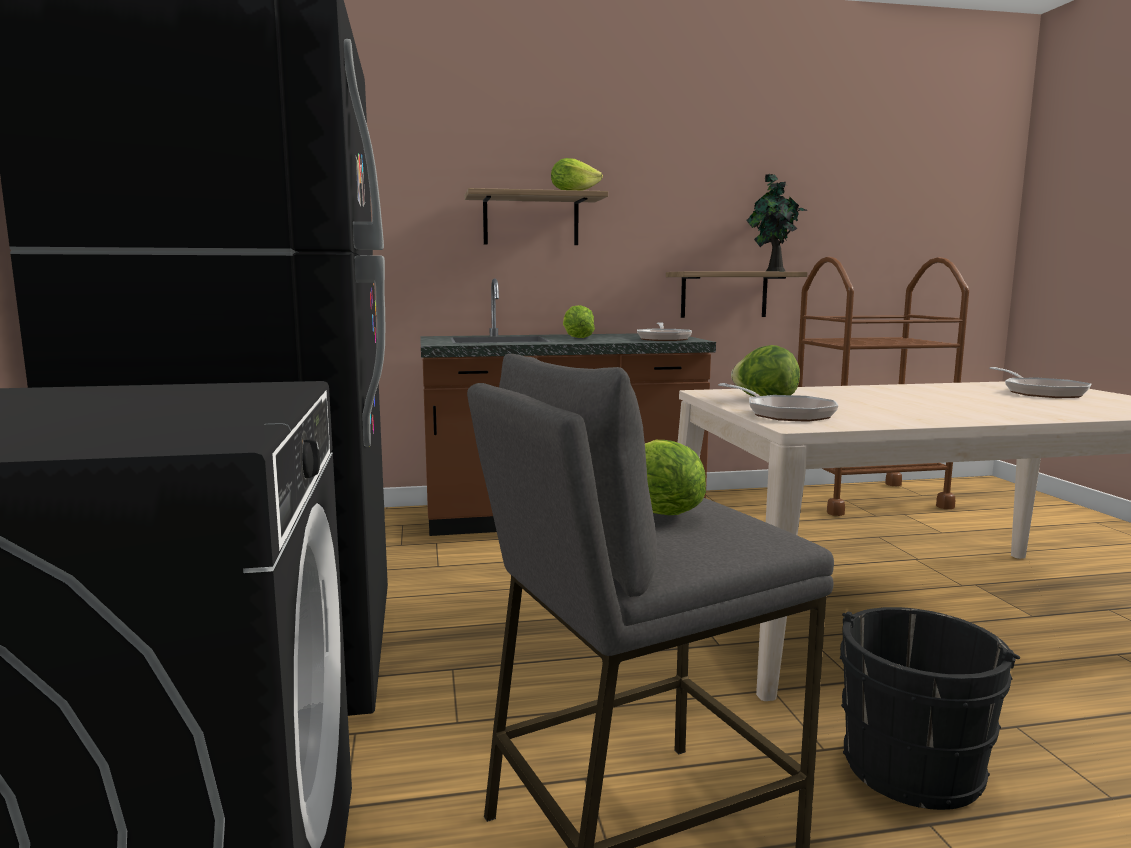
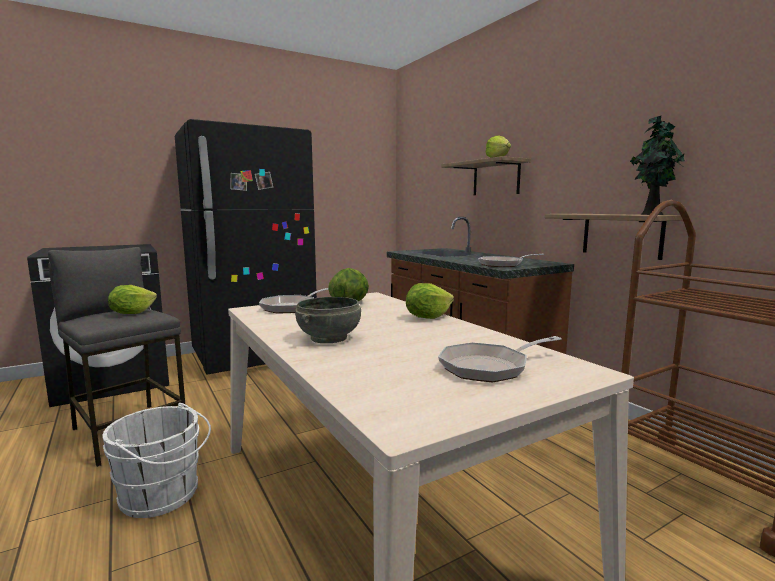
camera: 70 degrees right, 0 degrees up
lettuce [563,305,595,338] -> lettuce moved to [406,283,454,319]
black bucket [840,607,1020,810] -> white bucket [102,403,211,518]
none -> grey bowl [295,297,361,343]

